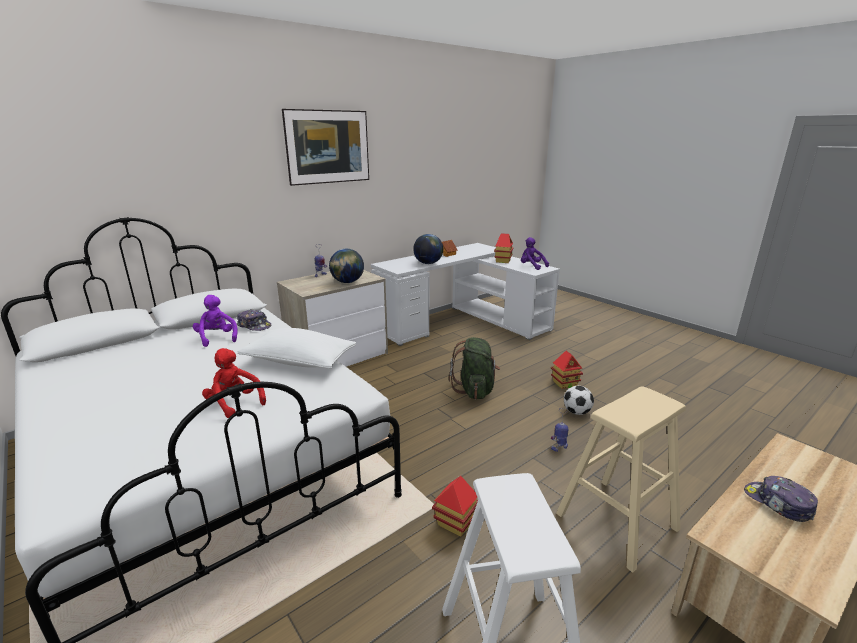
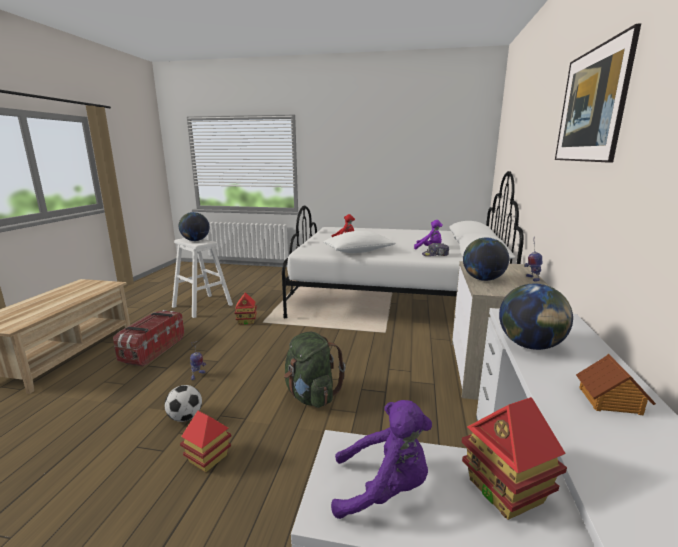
camera: 140 degrees right, 5 degrees down
beige stool [556,386,686,573] -> storage box [113,310,184,367]
cap [744,476,818,522] -> none
none -> globe [179,212,209,241]

